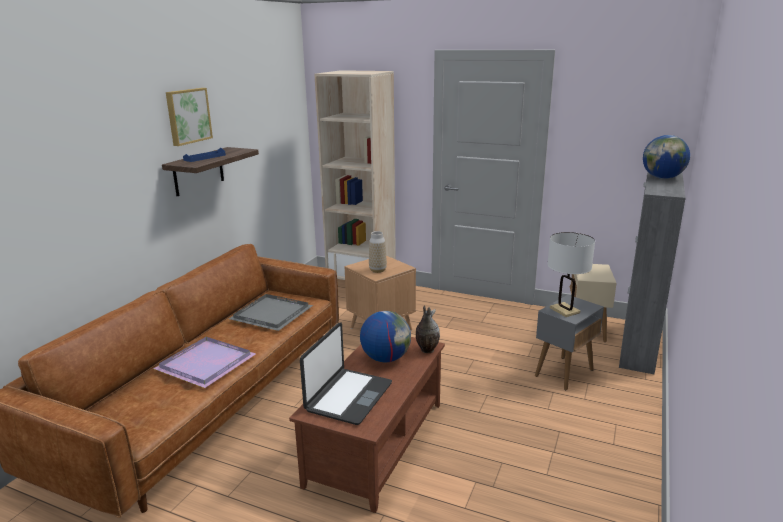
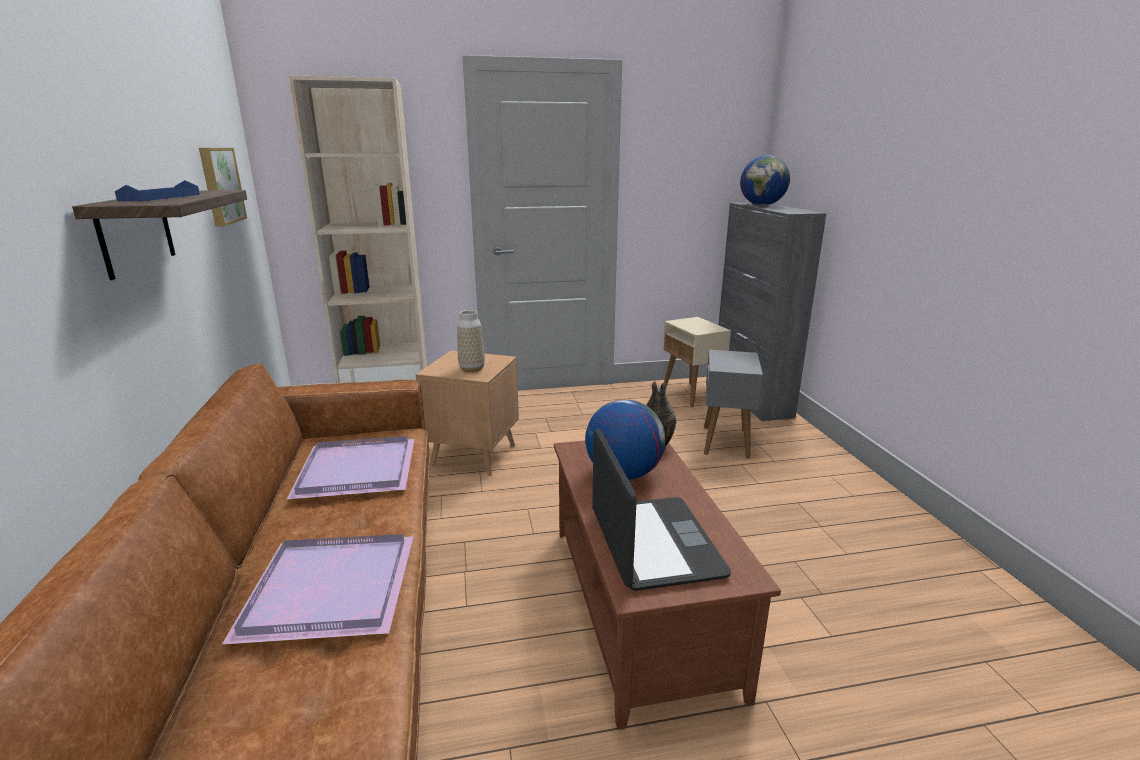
camera: 35 degrees left, 0 degrees up
picture [166,88,213,146] -> picture moved to [199,148,247,227]
grey tray [229,294,313,331] -> purple tray [287,436,415,499]
white table lamp [547,232,595,317] -> none

